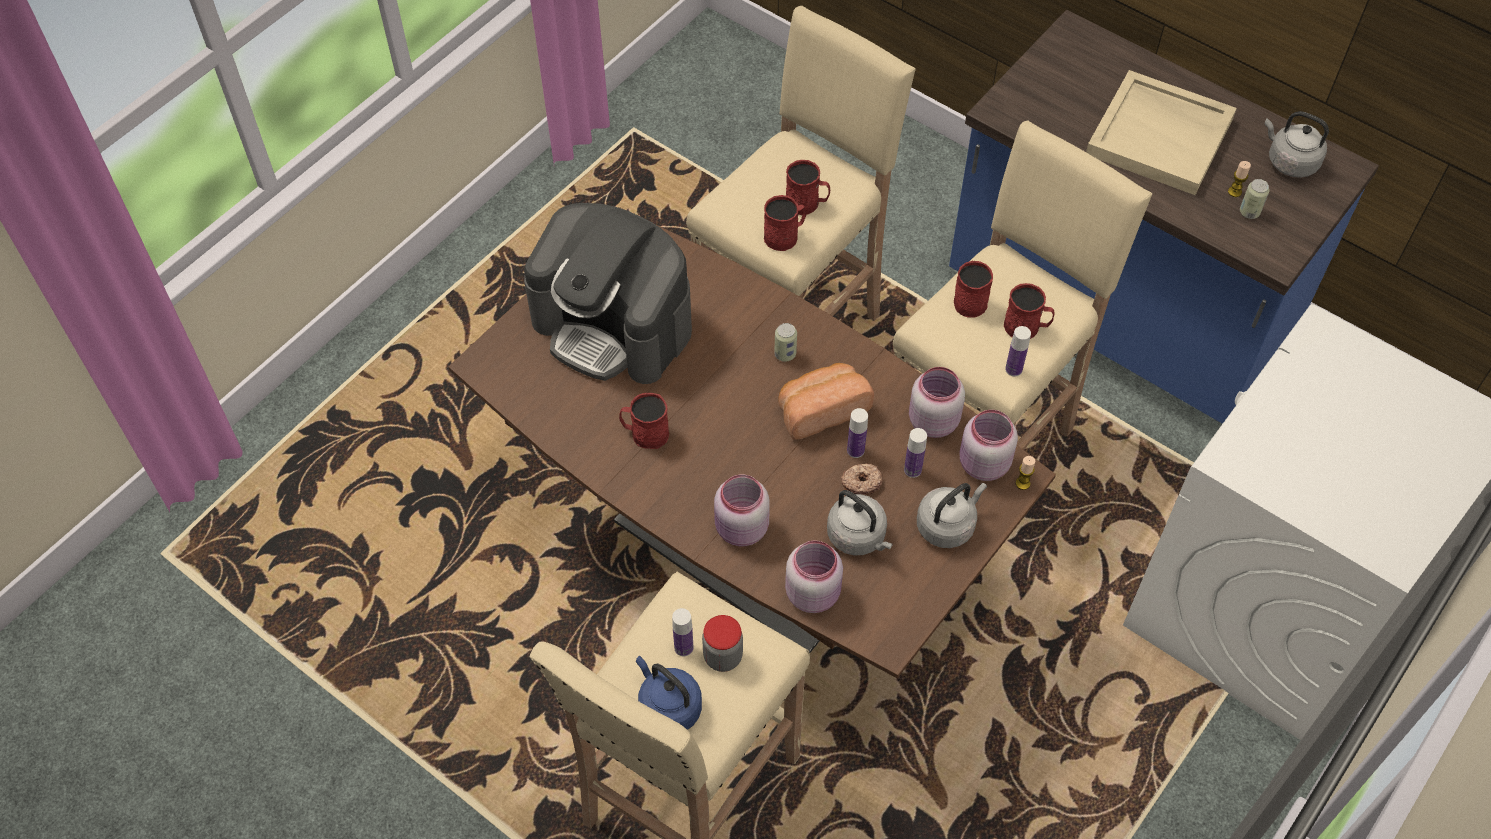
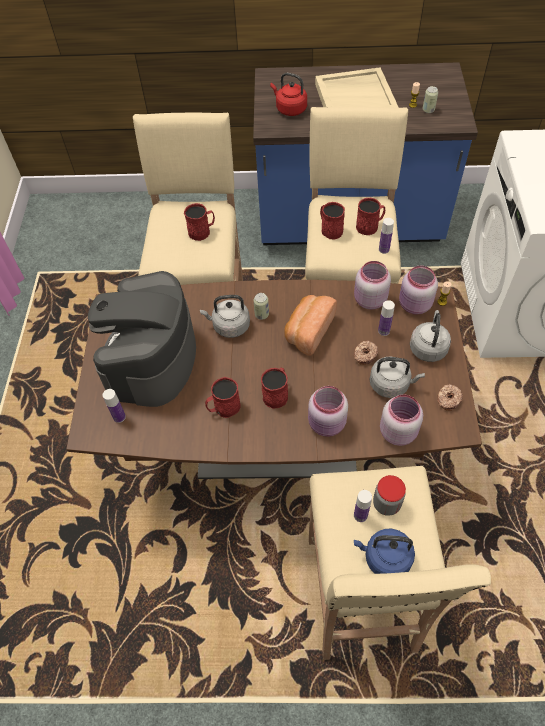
camera: 35 degrees left, 0 degrees up
coffee machine [524,203,692,384] -> coffee machine turned 105 degrees clockwise [88,271,196,407]
red mug [764,195,806,251] -> red mug moved to [261,367,288,409]
bottle [847,408,868,458] -> bottle moved to [103,389,126,423]
grey kettle [1265,111,1329,178] -> grey kettle moved to [200,295,250,338]
none -> red kettle [270,73,307,116]
none -> donut [437,383,463,411]

